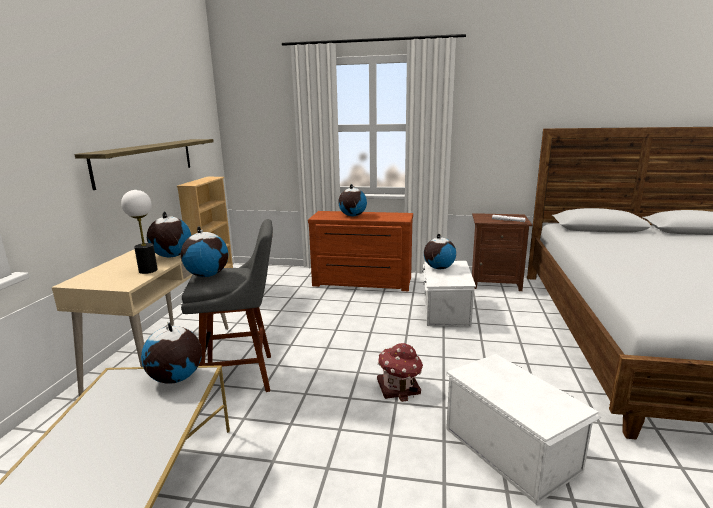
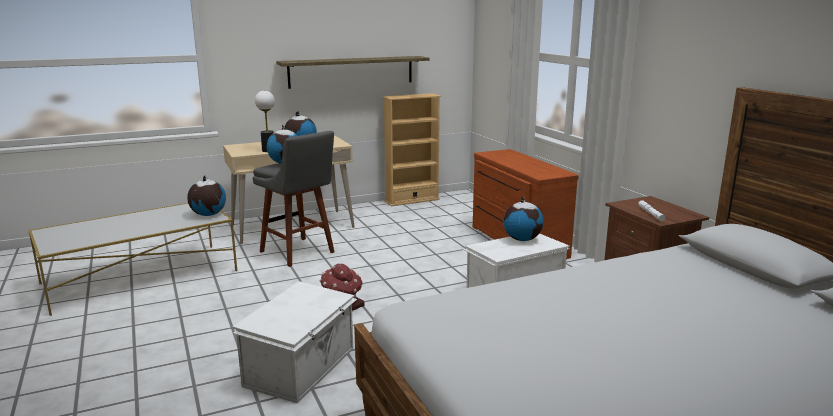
camera: 55 degrees right, 0 degrees up
globe [338,184,367,216] -> none

